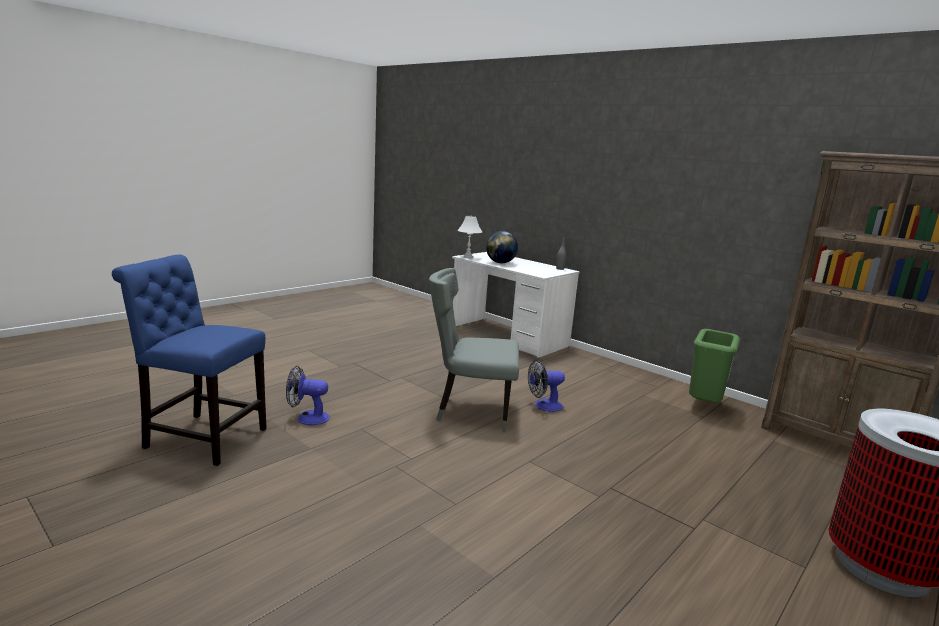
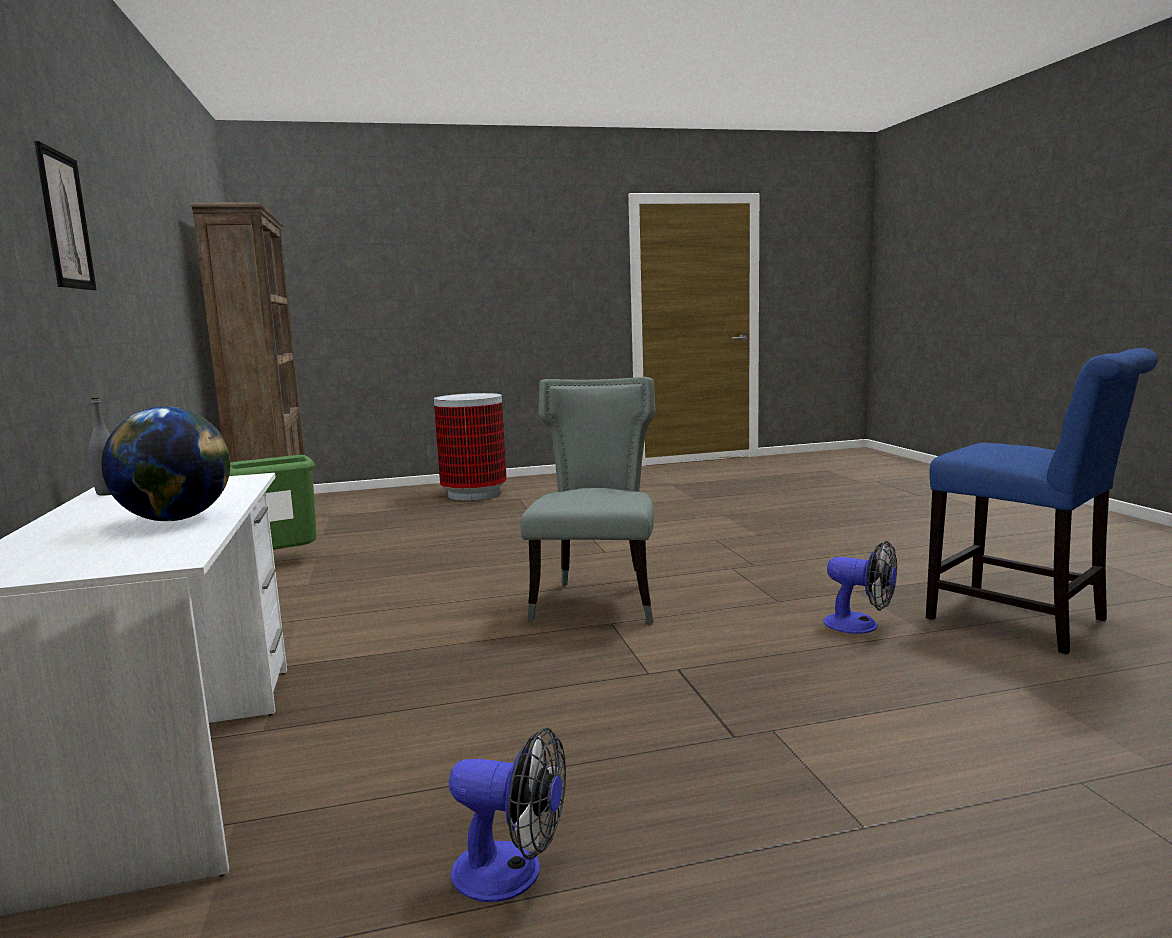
camera: 145 degrees left, 5 degrees down
grey chair [429,268,519,432] -> grey chair turned 120 degrees counterclockwise [520,377,655,623]
white table lamp [458,216,482,259] -> none
fan [528,360,565,412] -> fan moved to [449,727,566,902]
none -> picture [34,141,97,290]

